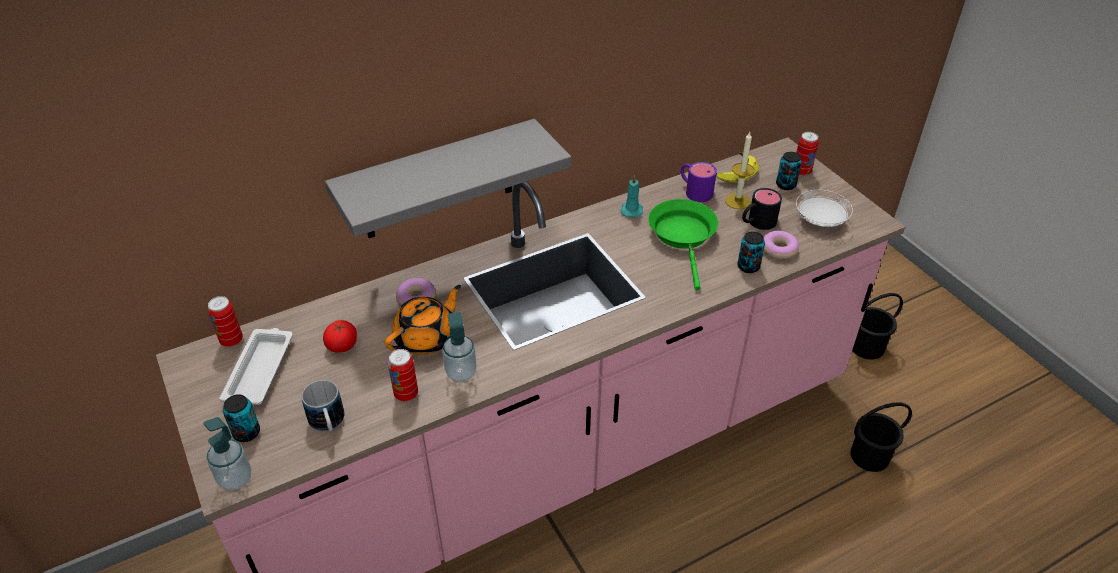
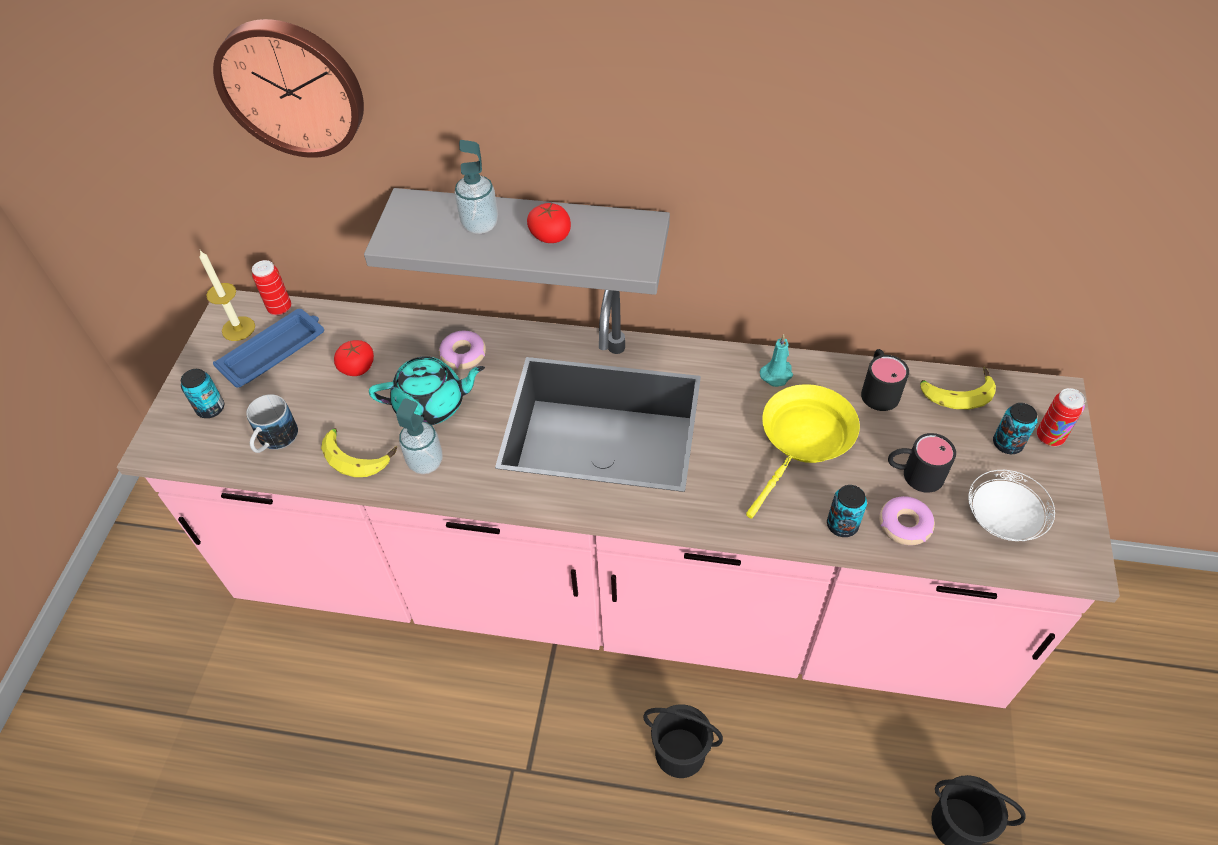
camera: 40 degrees right, 10 degrees up
soap dispenser [204,417,251,491] -> soap dispenser moved to [454,140,498,234]
white tray [219,328,293,405] -> blue tray [213,309,324,388]
orange teapot [385,285,461,355] -> turquoise teapot [369,356,485,425]
can [388,349,418,402] -> banana [321,428,397,477]
green frying pan [648,199,718,290] -> yellow frying pan [746,384,860,519]
purple mug [681,162,717,202] -> black mug [861,349,909,411]
candle [725,132,754,209] -> candle moved to [199,250,255,341]
black bucket [852,293,903,359] -> black bucket moved to [643,704,723,778]
none -> wall clock [213,19,364,158]
none -> tomato [527,202,571,243]

